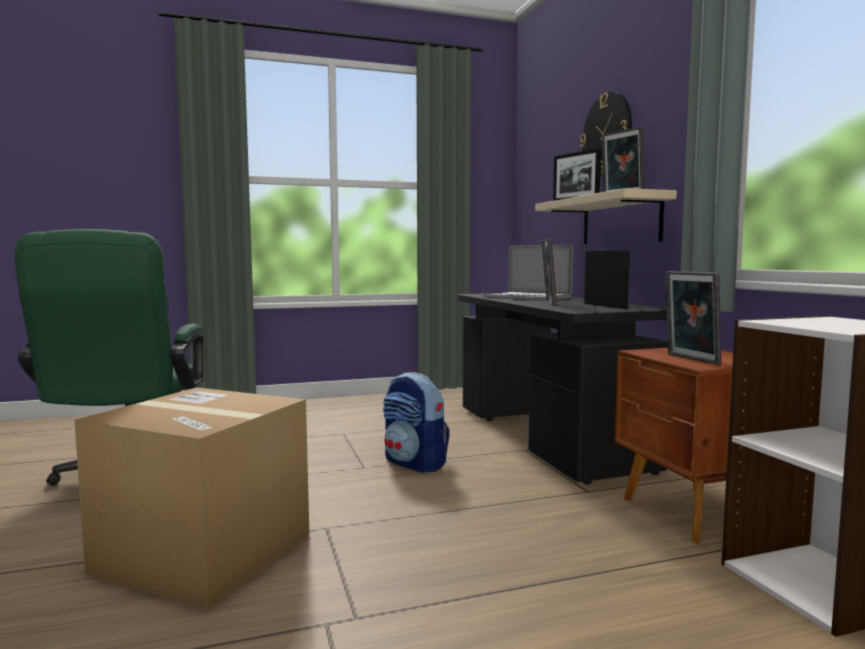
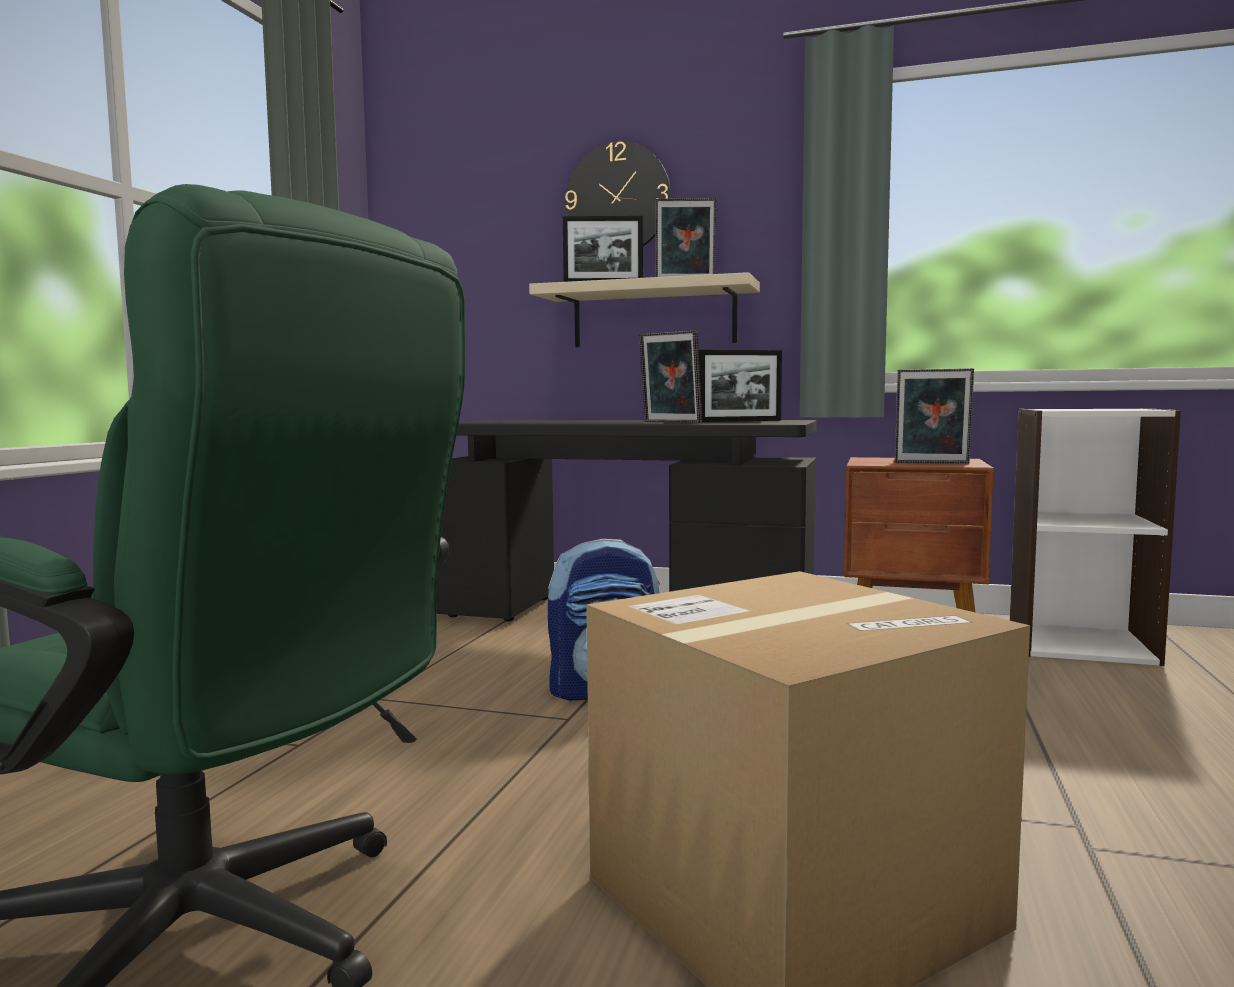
camera: 55 degrees left, 0 degrees up
laptop [483,245,573,300] -> none
picture frame [584,250,630,309] -> picture frame turned 150 degrees clockwise [699,350,782,422]

